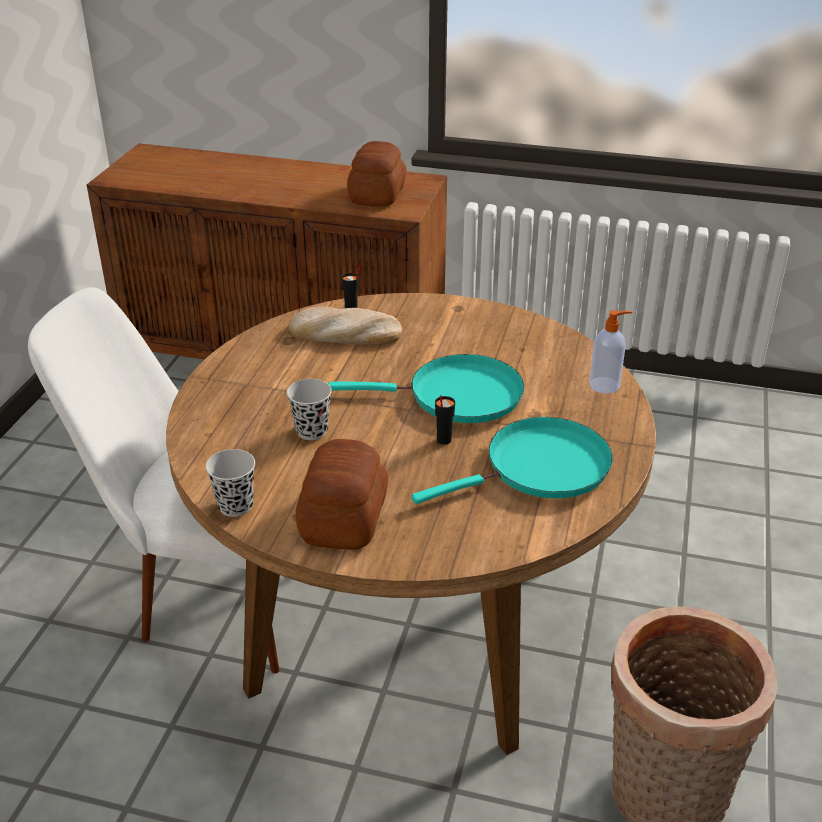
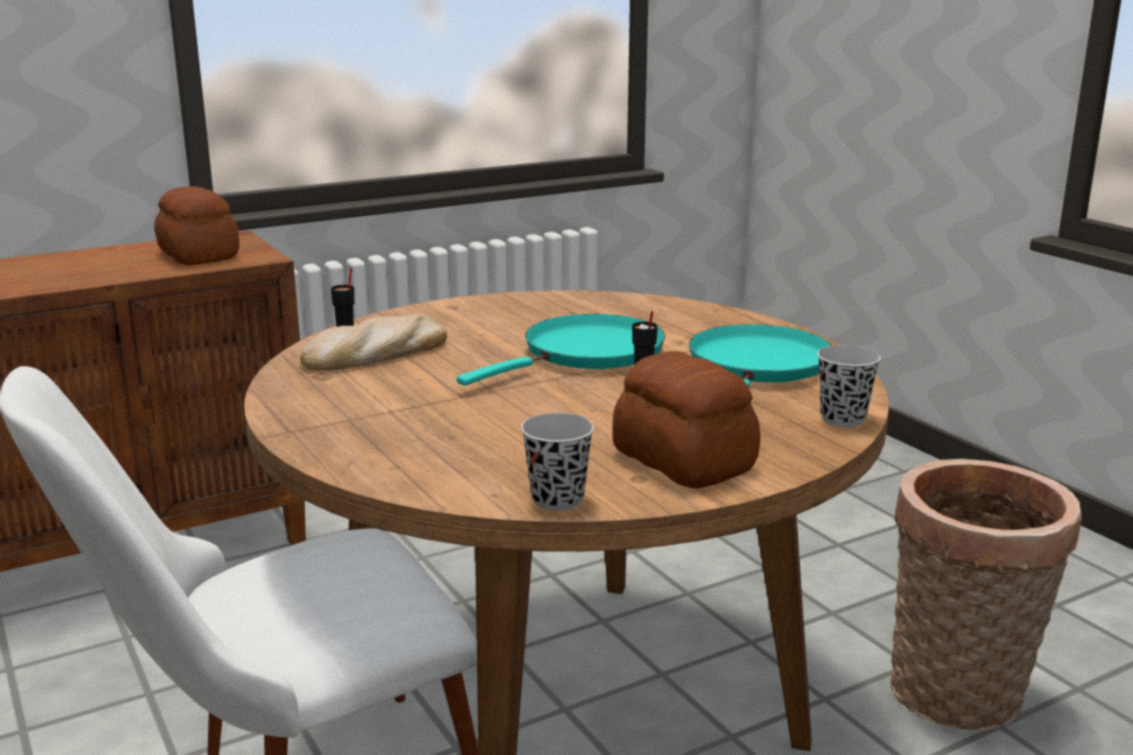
camera: 45 degrees left, 15 degrees down
black cup [287,379,332,440] -> black cup moved to [817,345,881,427]
soap dispenser [589,310,632,394] -> none

